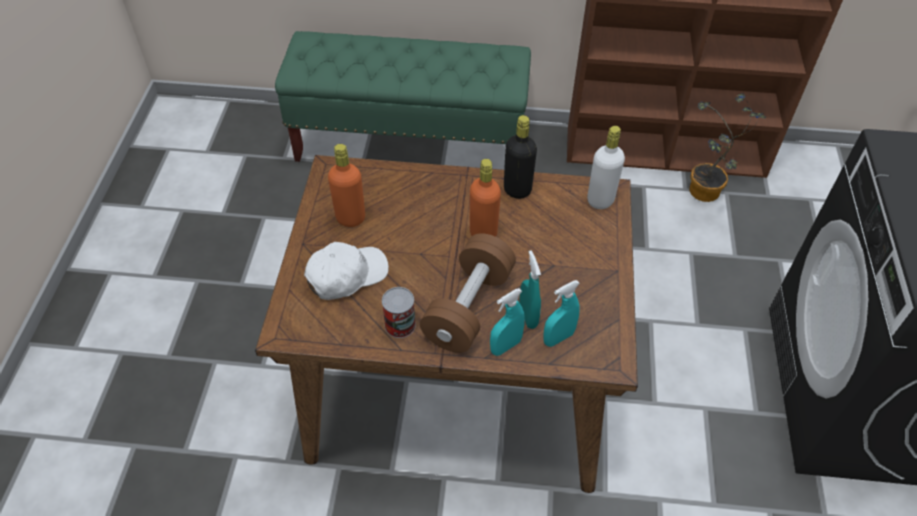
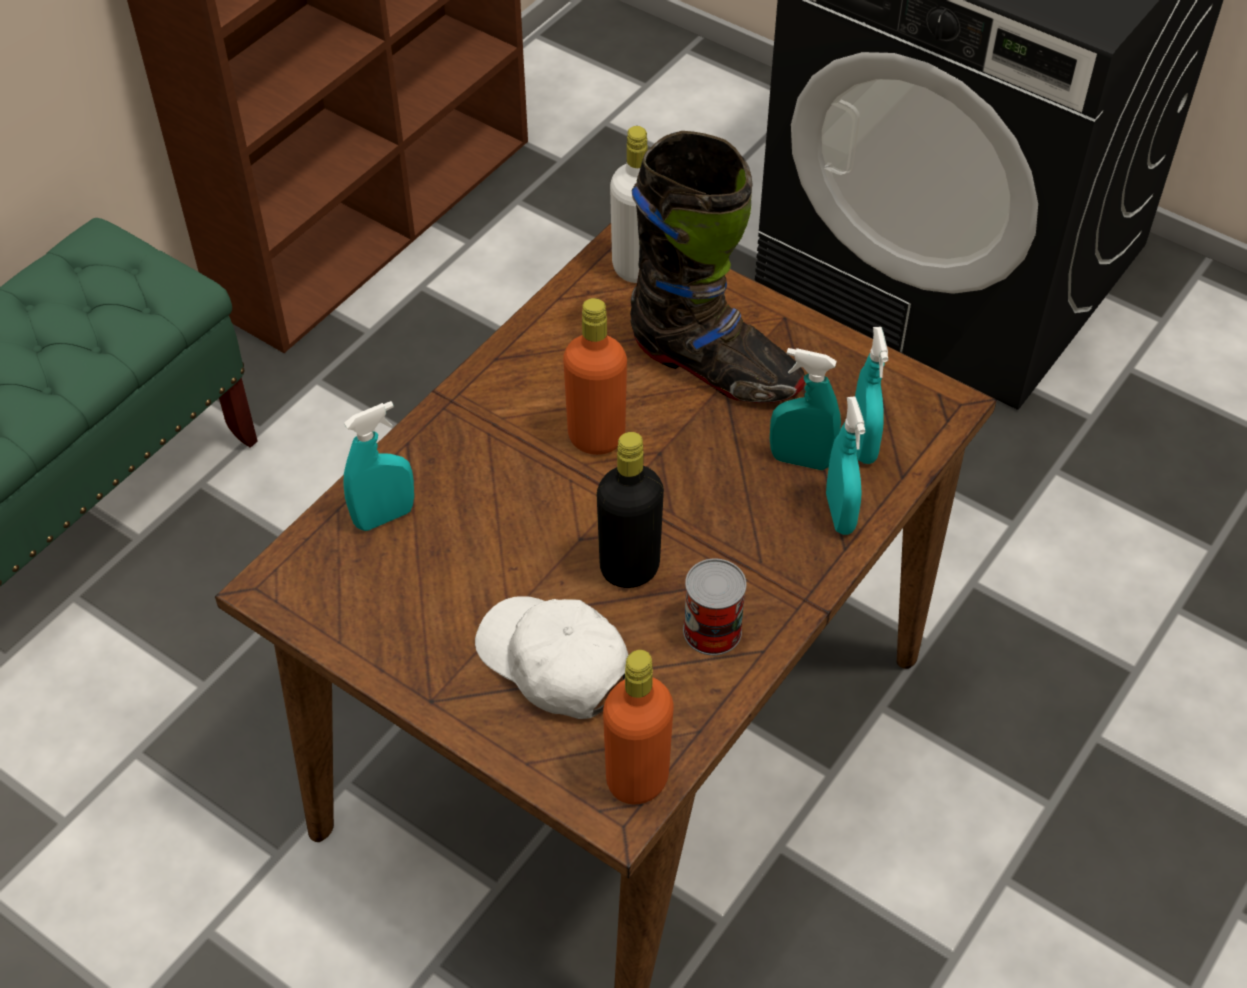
camera: 60 degrees left, 0 degrees up
white cap [304,242,389,300] -> white cap turned 45 degrees counterclockwise [475,596,628,719]
orange bottle [328,144,365,227] -> orange bottle moved to [603,650,673,804]
brown dumbbell [420,233,516,353] -> none
black bottle [504,115,537,199] -> black bottle moved to [597,432,664,588]
potted plant [689,93,766,202] -> none
none -> turquoise spray bottle [343,401,414,531]
none -> black boot [630,131,805,403]

